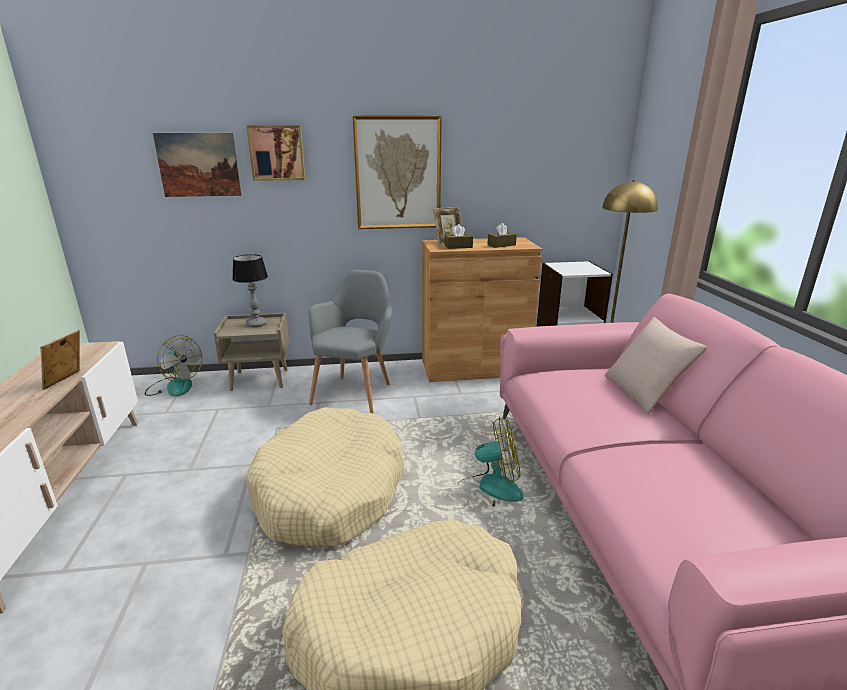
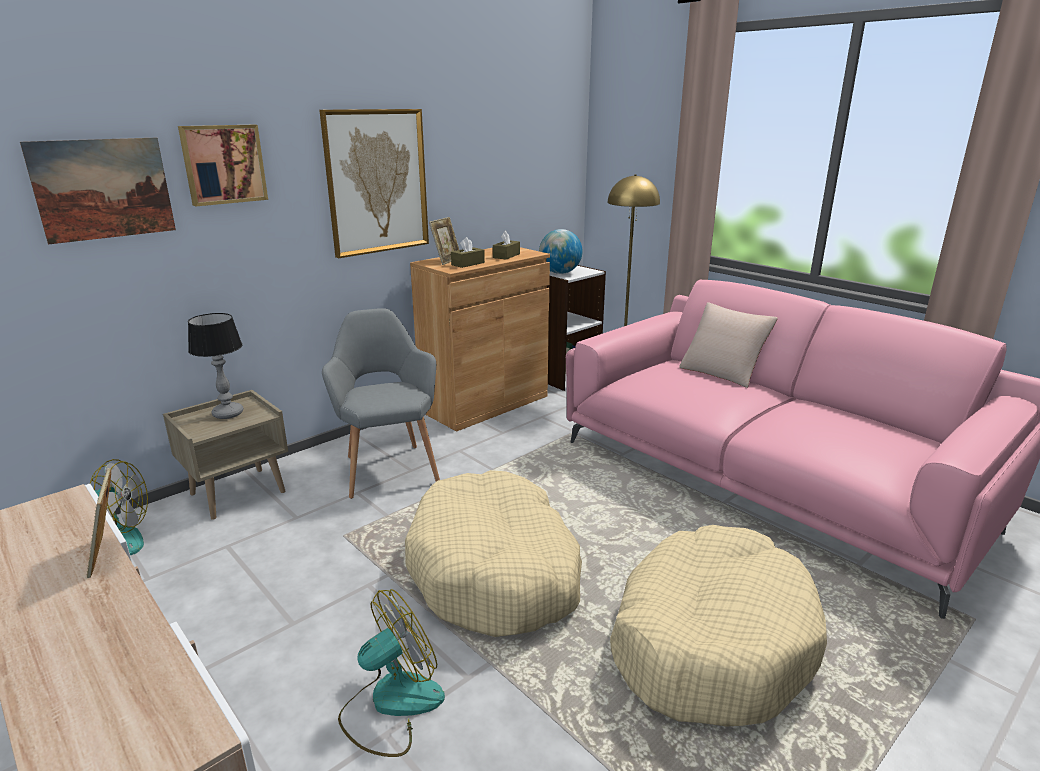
camera: 35 degrees left, 0 degrees up
fan [457,417,524,507] -> fan moved to [338,589,445,757]
none -> globe [539,229,583,274]

